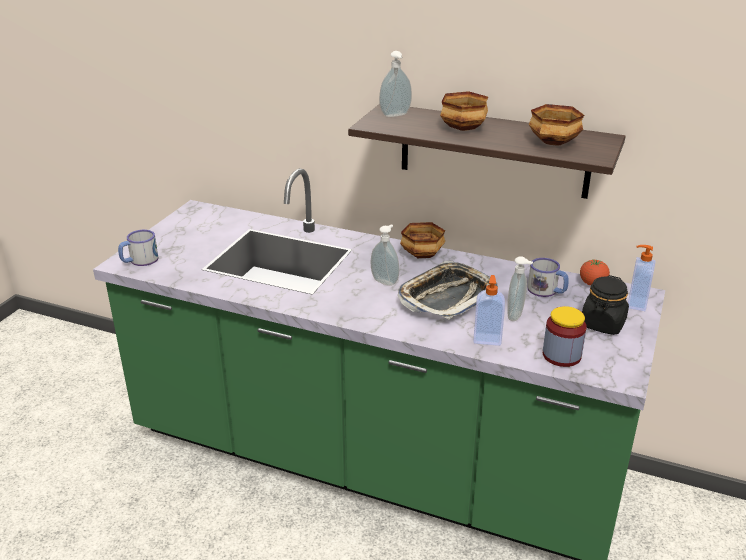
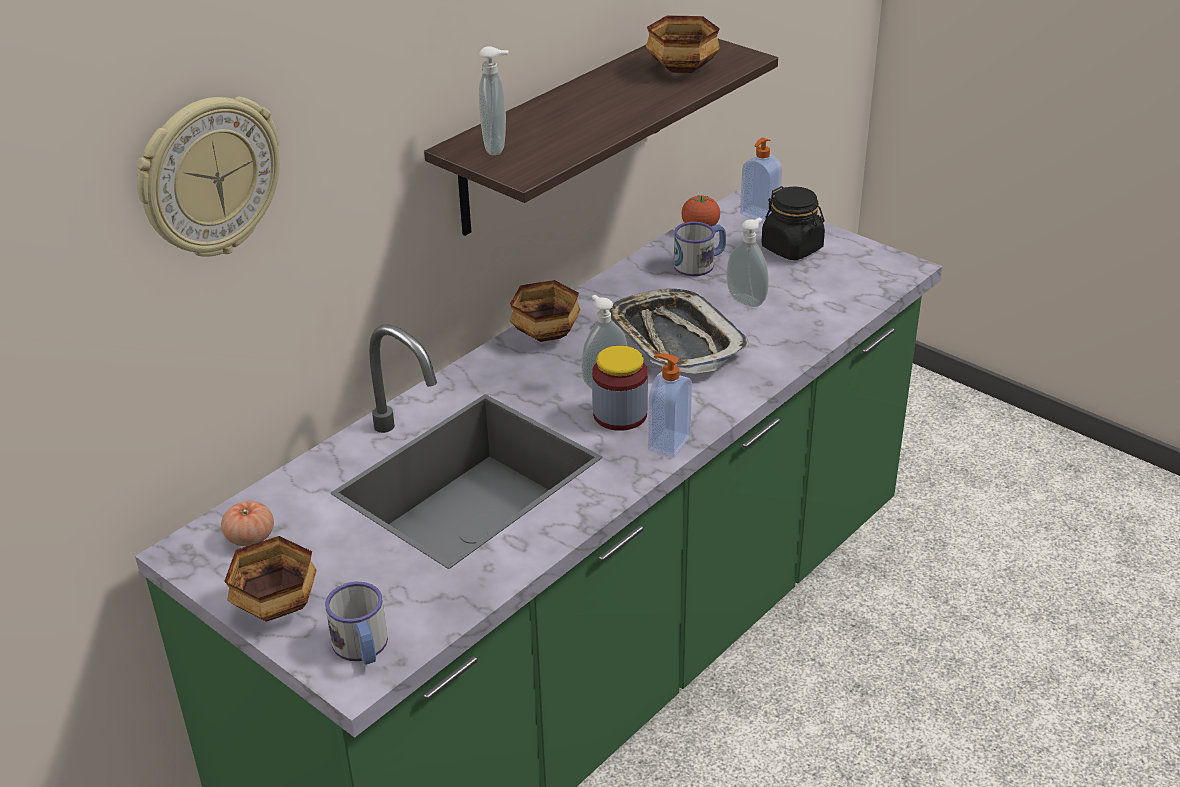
camera: 70 degrees left, 5 degrees up
bowl [440,91,488,131] -> bowl moved to [225,536,317,622]
soap dispenser [473,275,505,346] -> soap dispenser moved to [648,353,692,458]
jar [543,306,587,367] -> jar moved to [592,345,648,431]
none -> wall clock [137,97,280,257]
none -> tomato [221,501,274,546]

